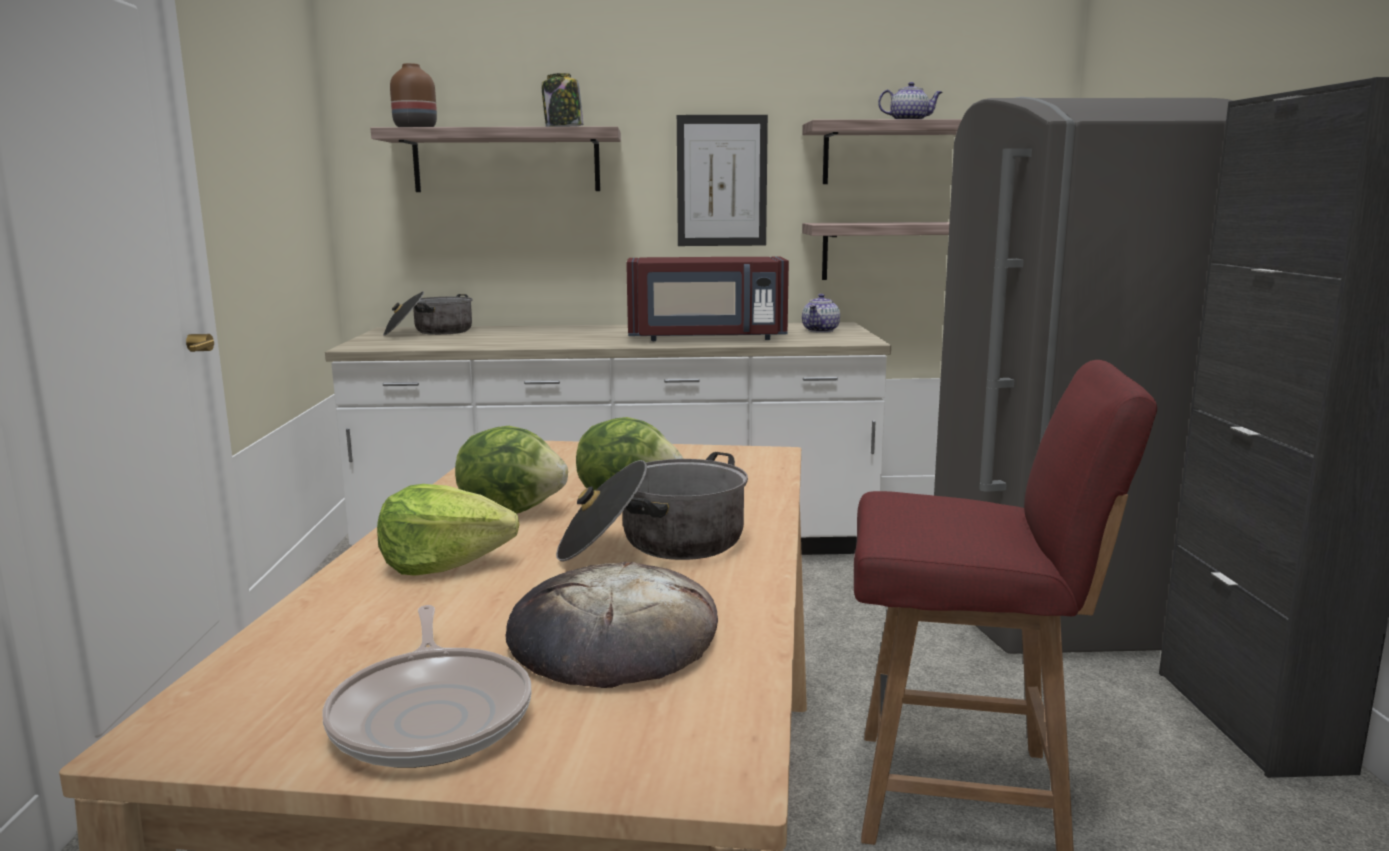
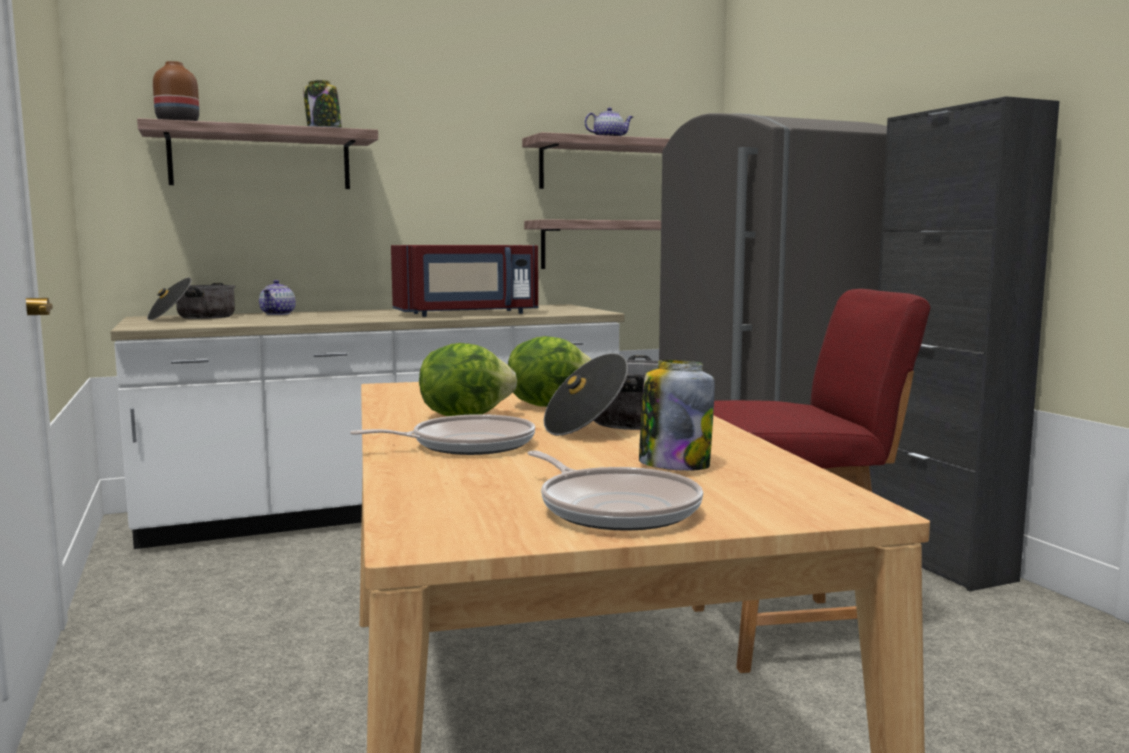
camera: 20 degrees left, 5 degrees down
lettuce [377,484,520,576] -> frying pan [350,414,535,455]
bread [505,562,718,688] -> jar [639,360,715,471]
picture [677,115,768,246] -> none
teapot [802,294,840,333] -> teapot moved to [259,280,296,315]

